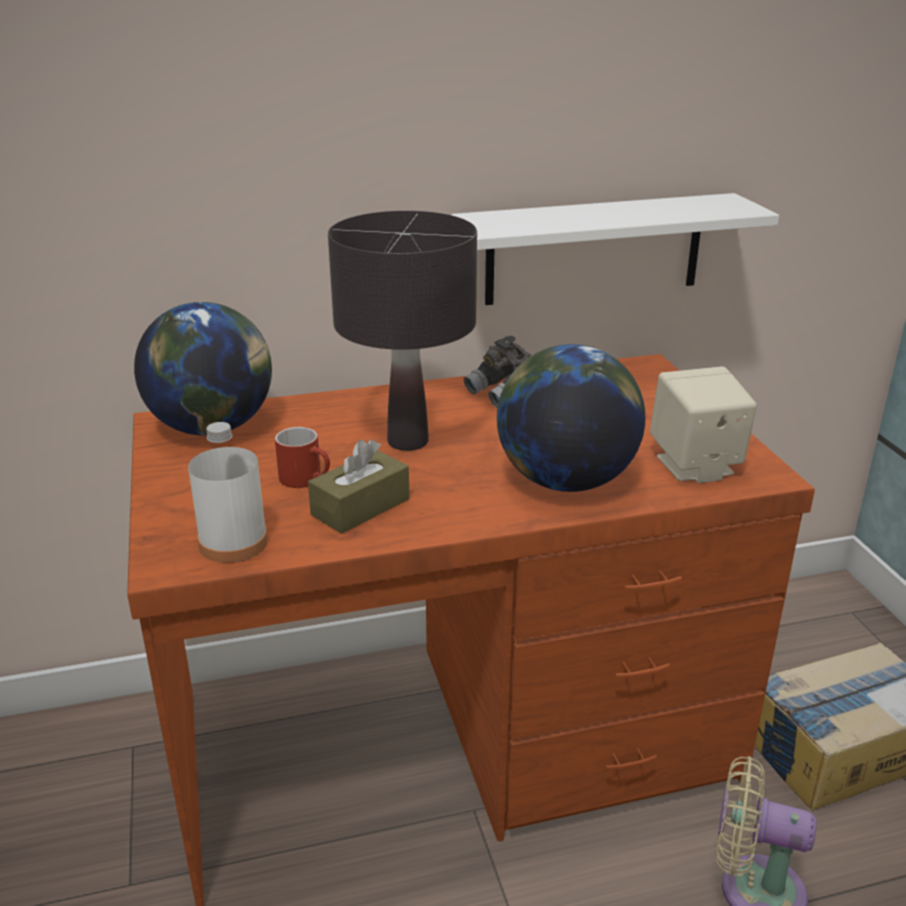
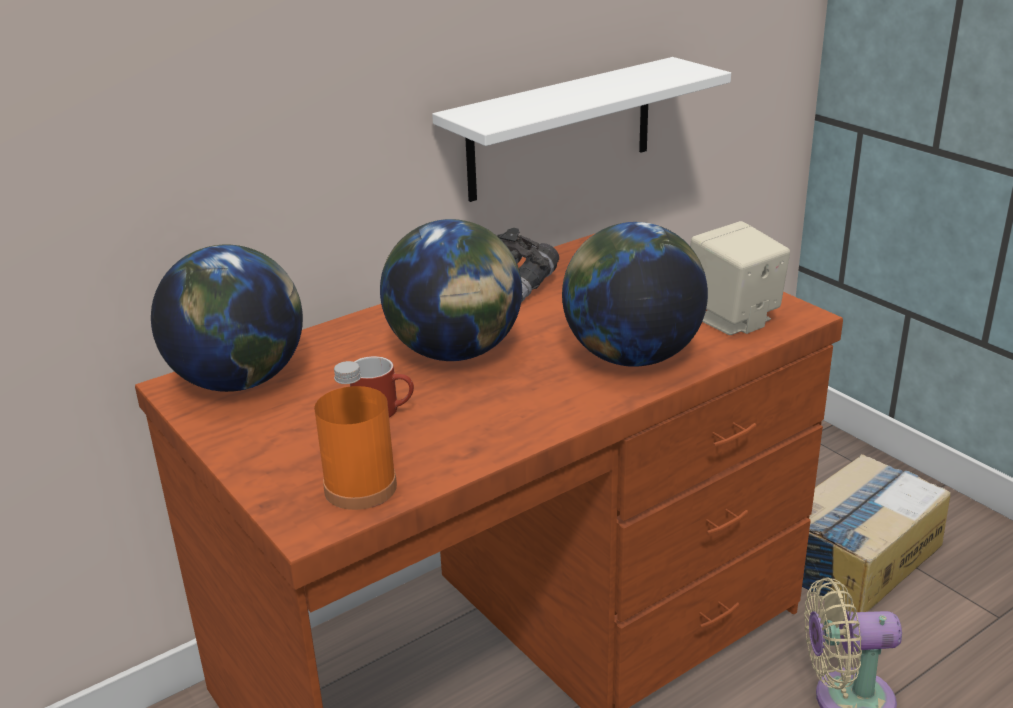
camera: 20 degrees left, 0 degrees up
white bottle [188,422,268,563] -> orange bottle [314,361,397,510]
brown tissue box [308,439,410,534] -> none
black table lamp [328,211,477,451] -> globe [380,219,522,361]

